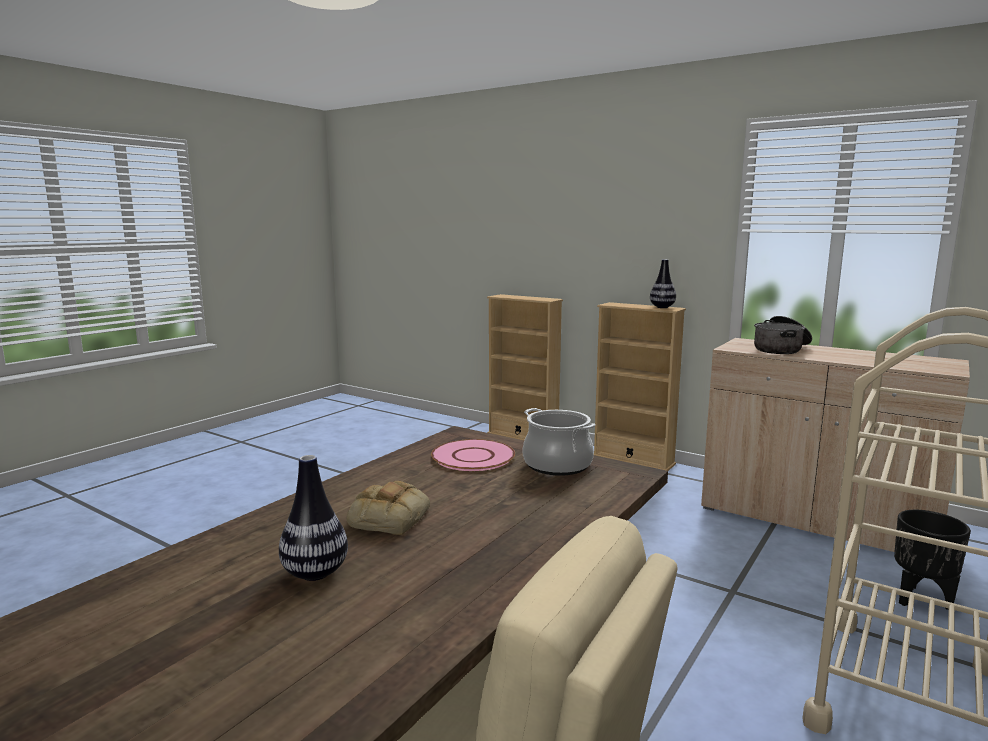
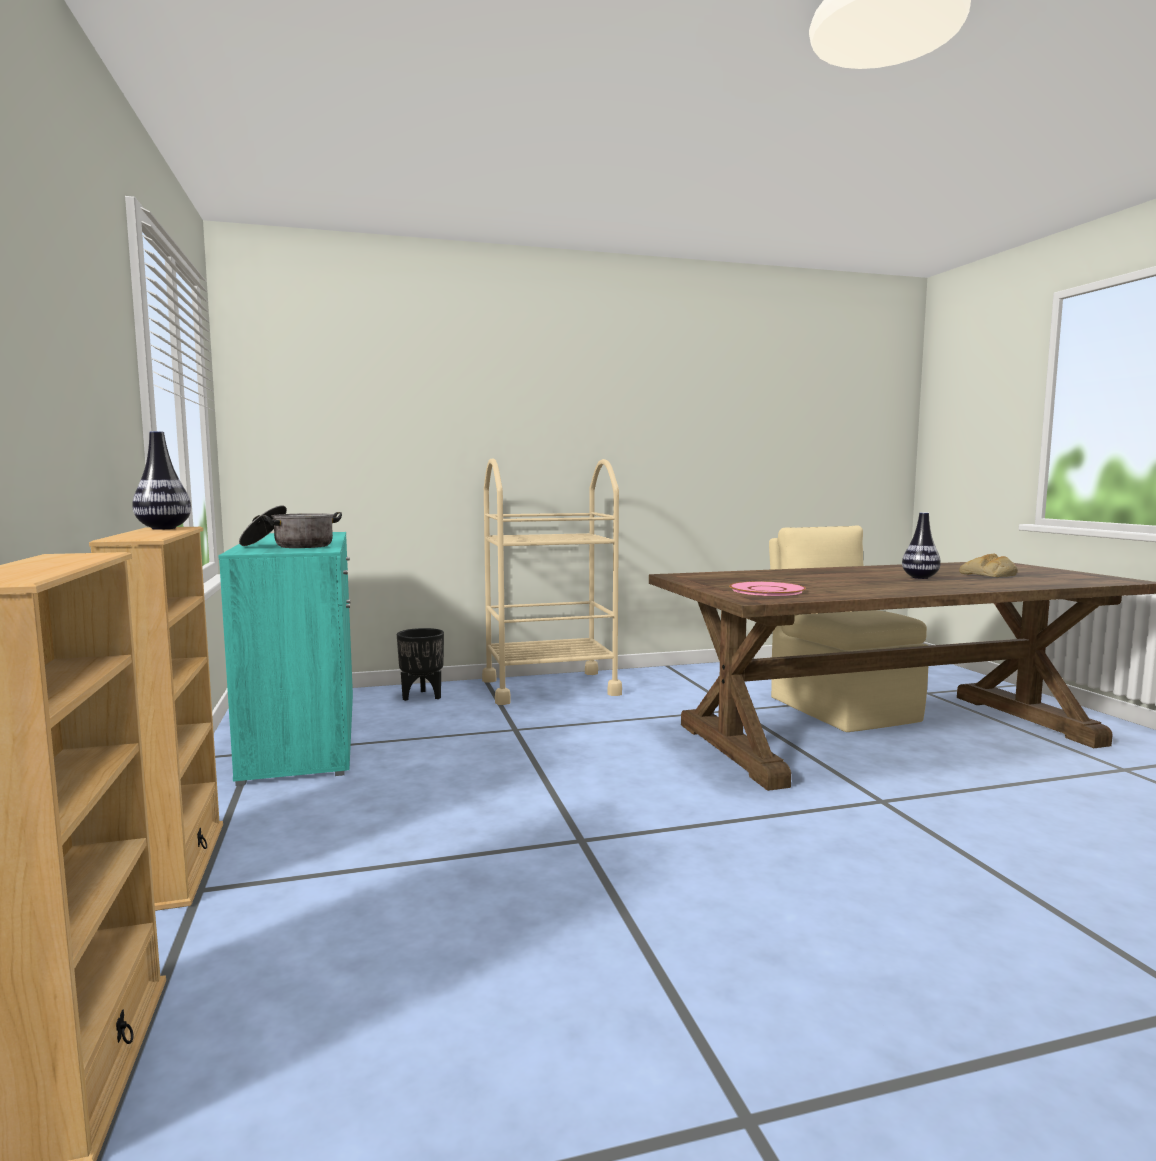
camera: 140 degrees left, 5 degrees down
bread [346,481,430,535] -> bread moved to [959,554,1018,577]
cooking pot [523,408,596,476] -> none
beige cabinet [701,338,970,552] -> turquoise cabinet [218,532,353,786]

